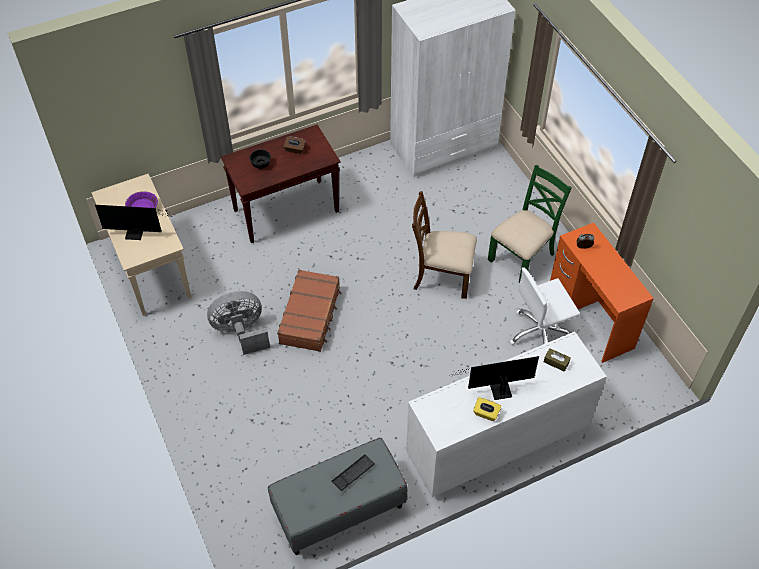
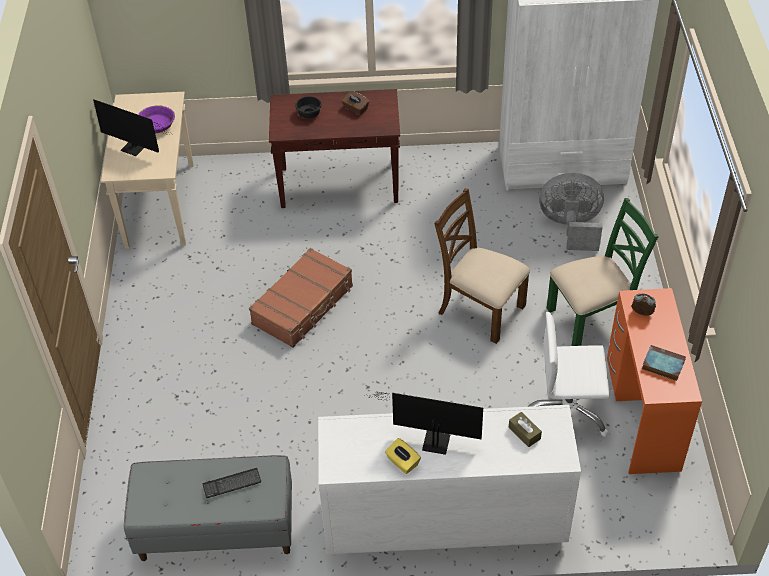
camera: 25 degrees right, 5 degrees down
grey fan [207,291,270,355] -> grey fan moved to [539,173,604,251]
none -> book [642,345,686,381]

